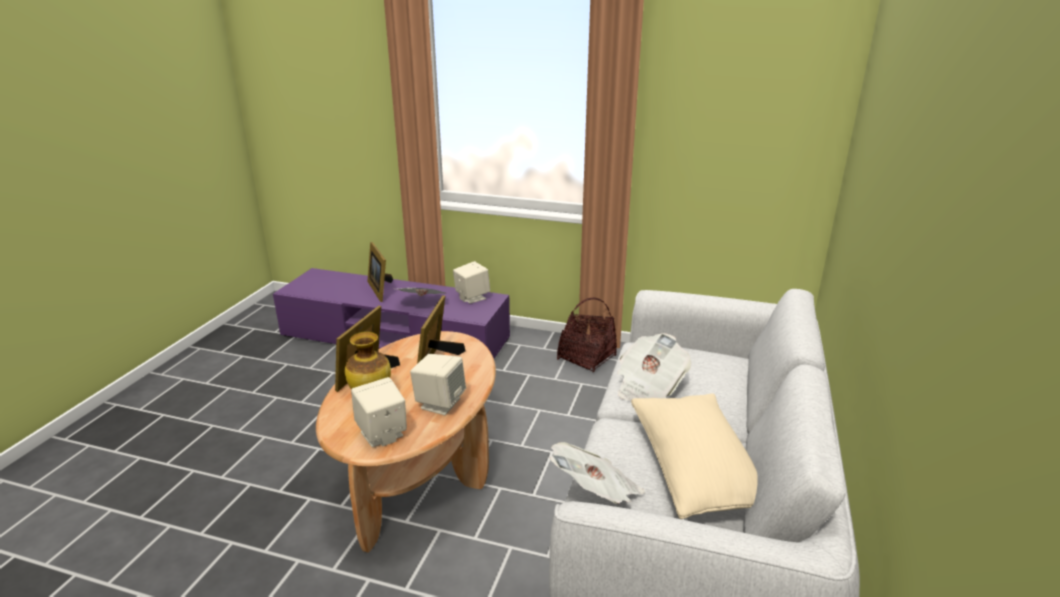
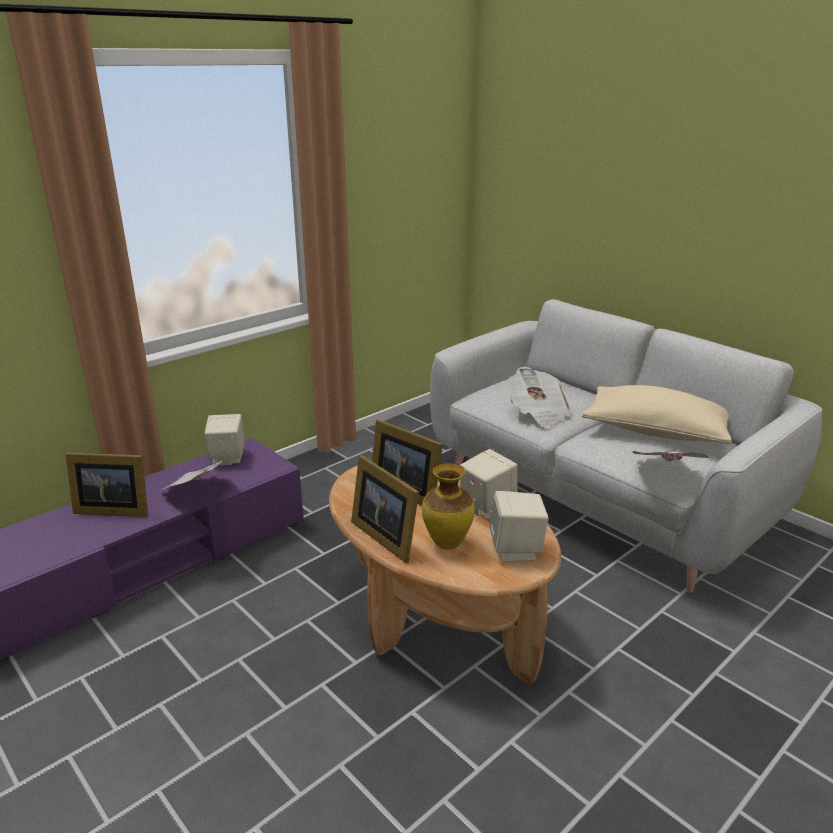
camera: 60 degrees left, 0 degrees up
basket [557,298,617,372] -> none

